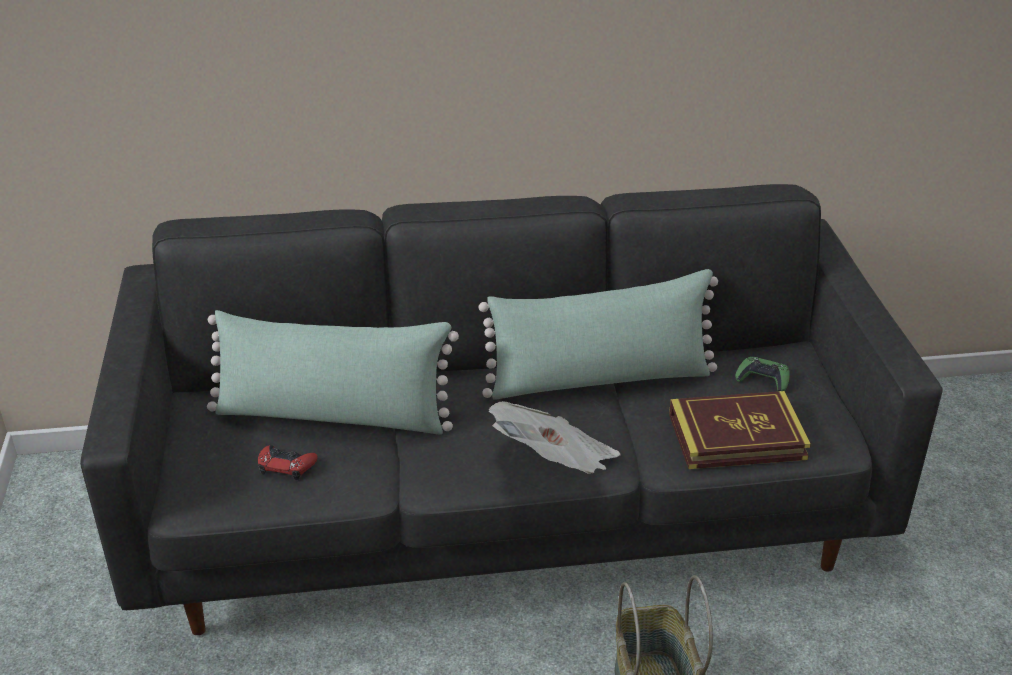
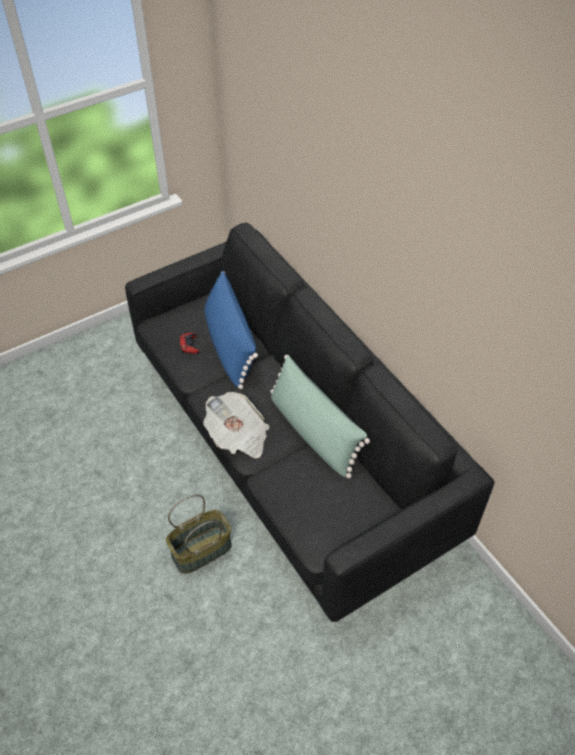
camera: 65 degrees right, 15 degrees up
green pillow [207,310,459,435] -> blue pillow [204,271,258,389]
book [669,391,811,469] -> none
green game controller [735,356,790,391] -> none

